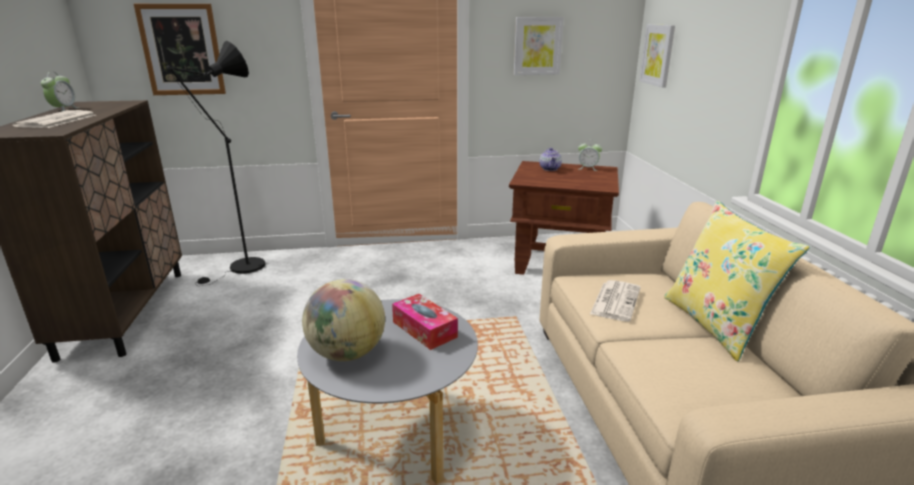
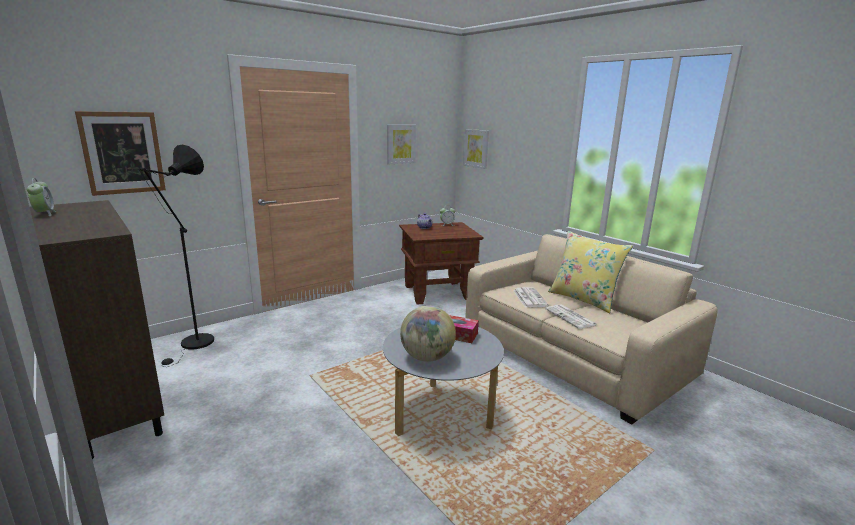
camera: 30 degrees left, 5 degrees down
newspaper [12,110,96,128] -> newspaper moved to [545,305,597,329]

